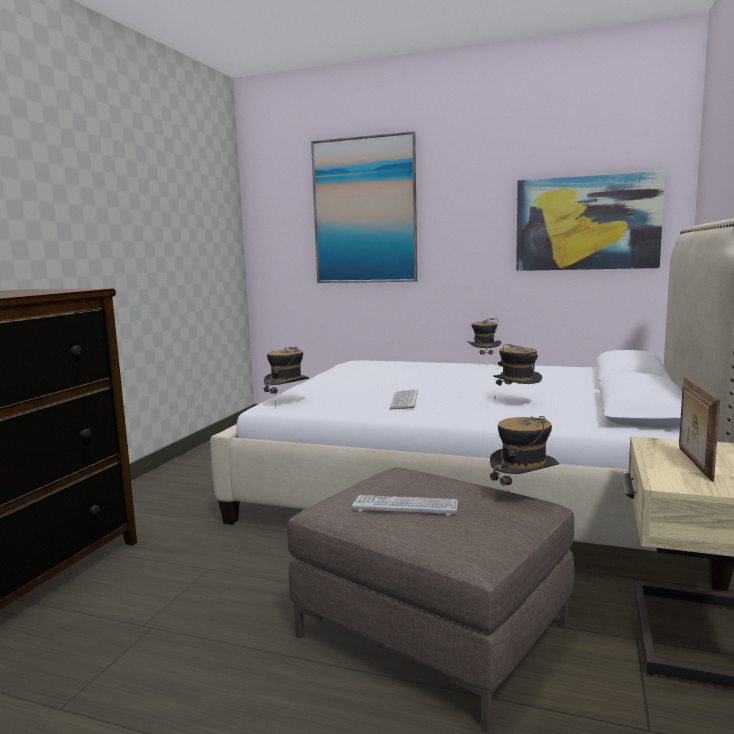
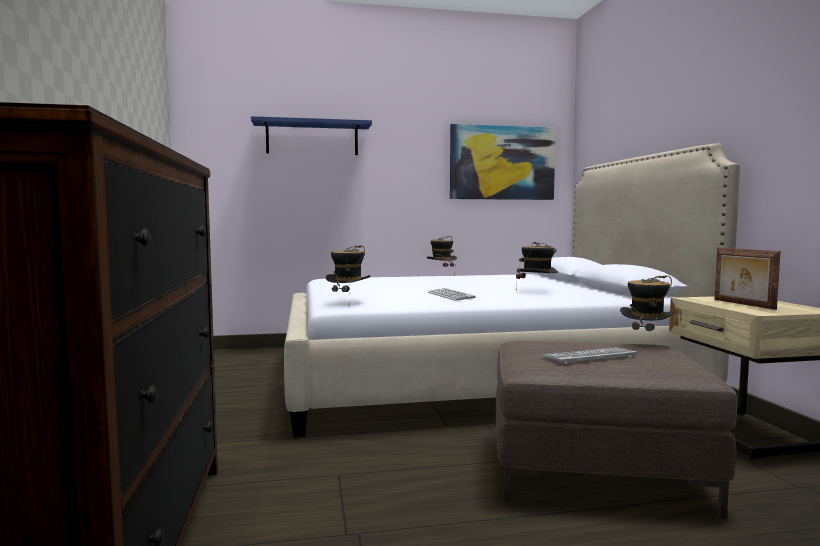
camera: 30 degrees left, 5 degrees down
picture [311,131,417,283] -> blue shelf [251,116,372,155]

